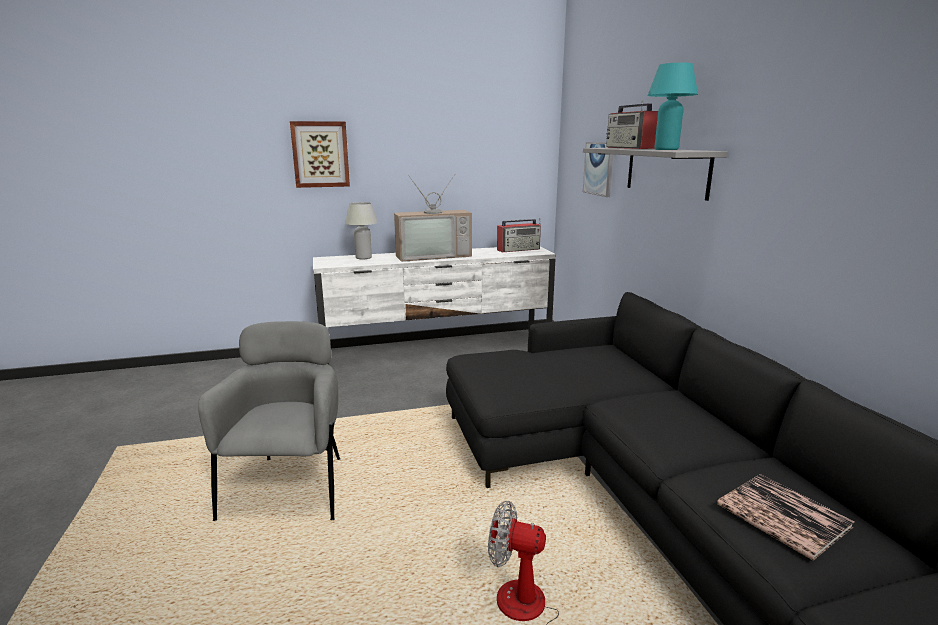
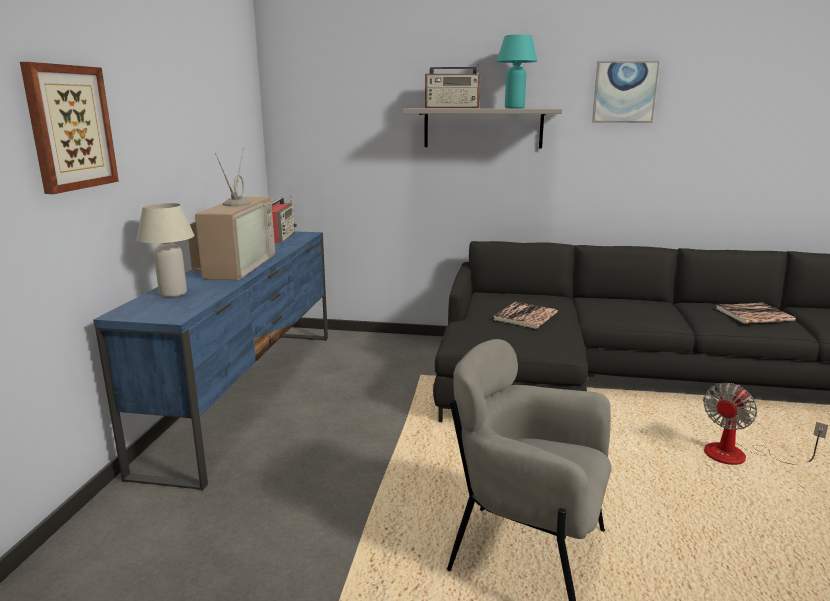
camera: 65 degrees left, 0 degrees up
white tv stand [313,247,556,365] -> blue tv stand [93,231,328,491]
picture [583,142,613,197] -> picture moved to [592,61,660,123]
none -> book [494,302,558,329]

